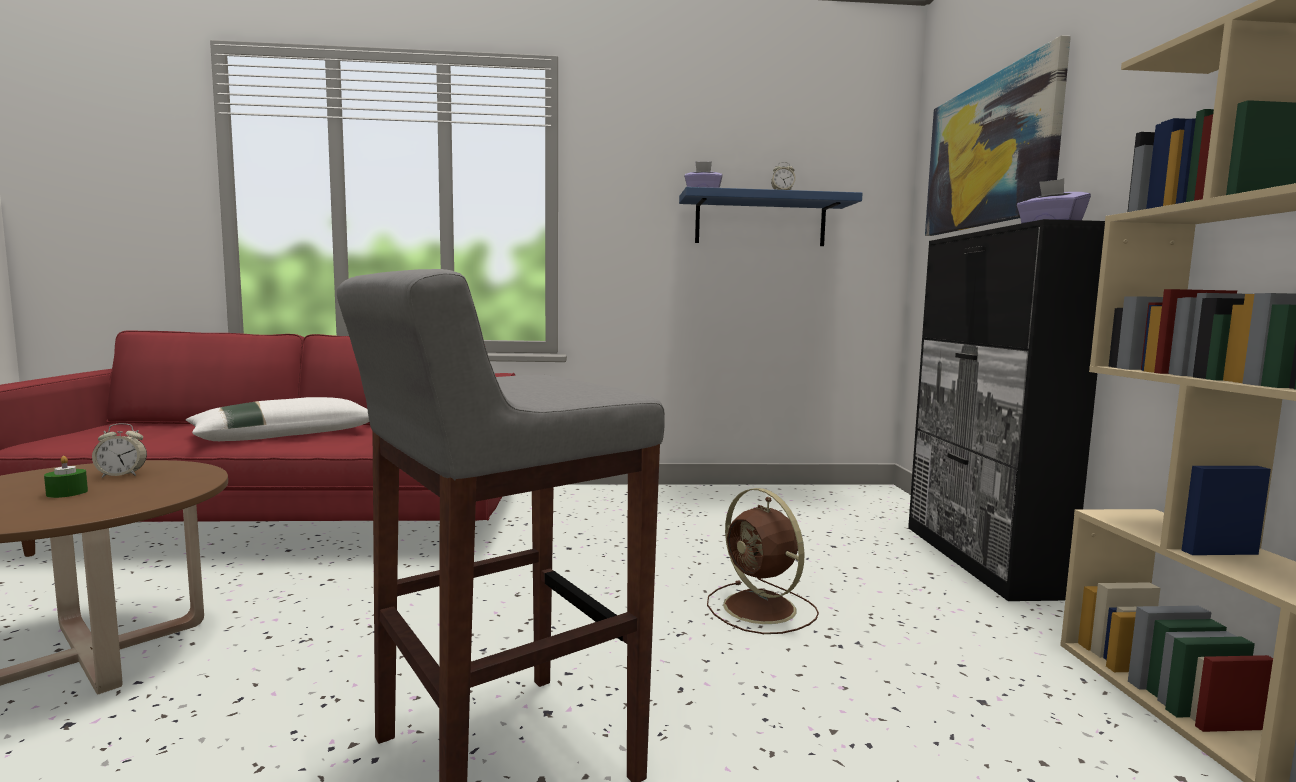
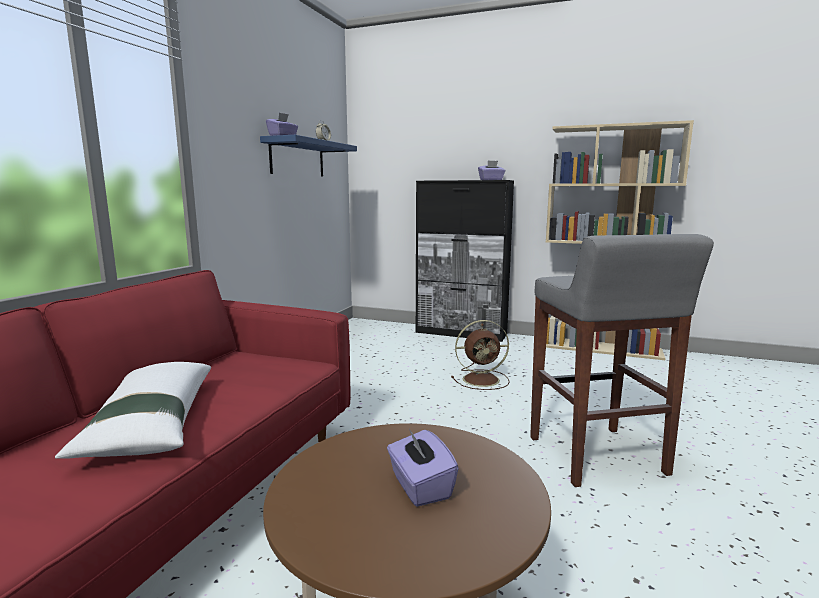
camera: 65 degrees left, 5 degrees up
green candle [44,456,88,498] -> purple tissue box [387,429,459,507]
alarm clock [92,423,147,478] -> none
picture [925,35,1071,236] -> none

